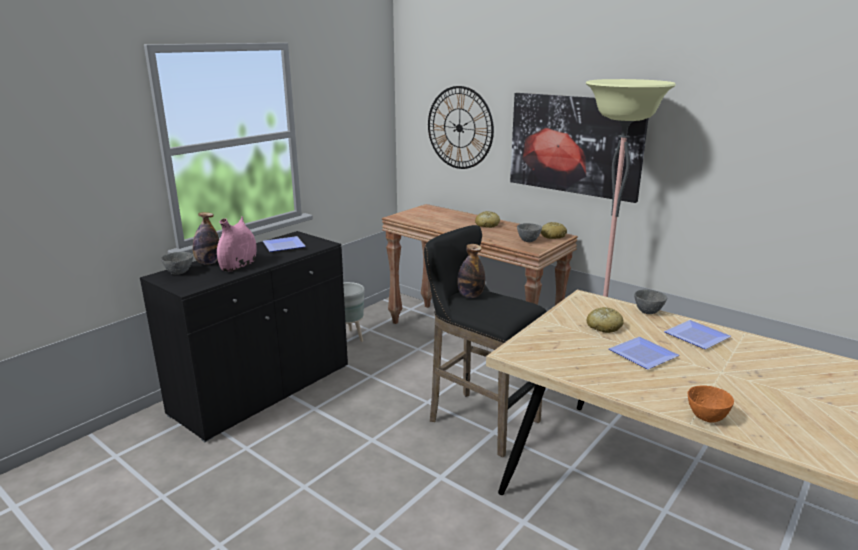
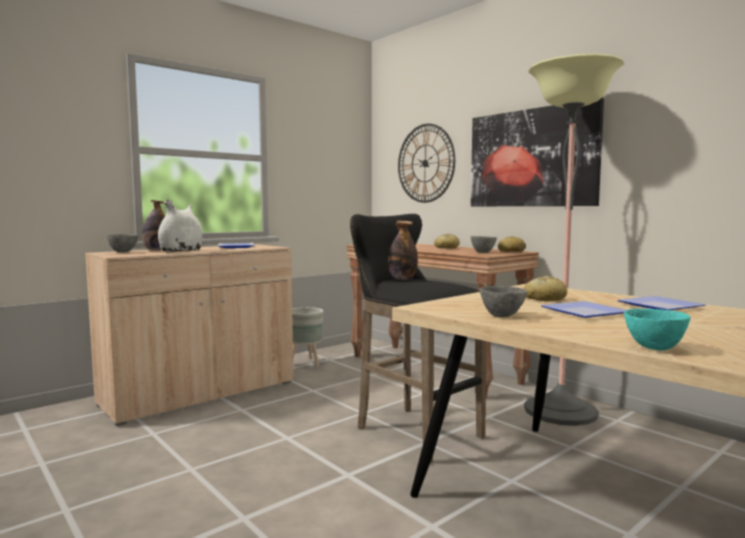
camera: 10 degrees right, 15 degrees down
black cabinet [140,231,348,442] -> beige cabinet [85,244,293,426]
pink vase [217,216,257,271] -> white vase [158,200,203,252]
grey bowl [634,289,667,314] -> grey bowl moved to [480,286,528,317]
orange bowl [688,385,734,423] -> turquoise bowl [624,309,691,350]

